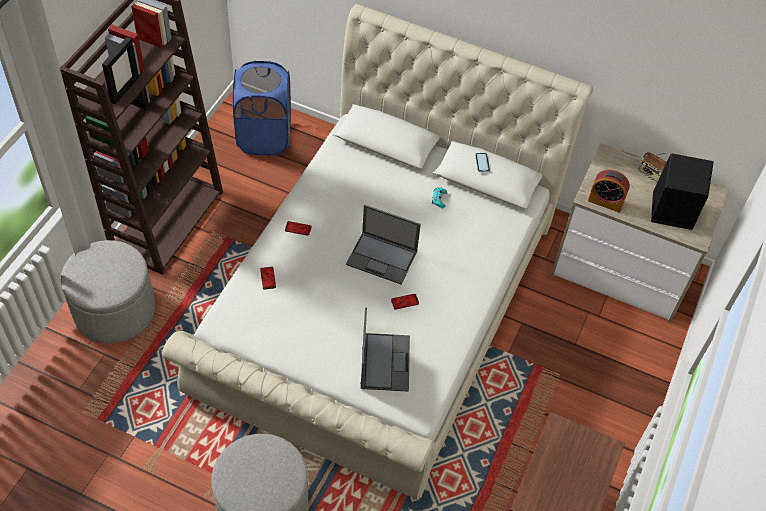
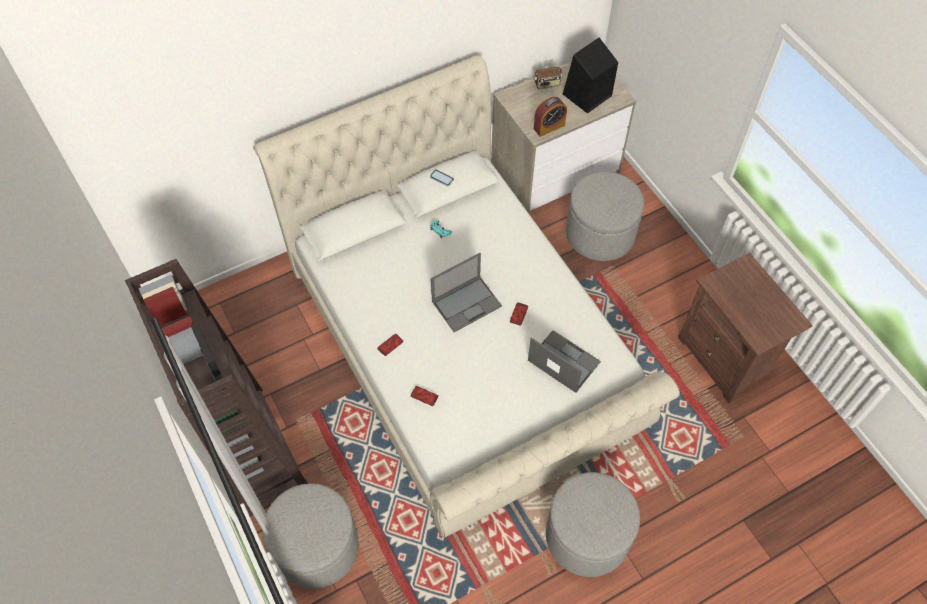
camera: 50 degrees left, 5 degrees up
blue laundry basket [233,61,291,155] -> none
none -> grey ottoman [566,172,644,261]

